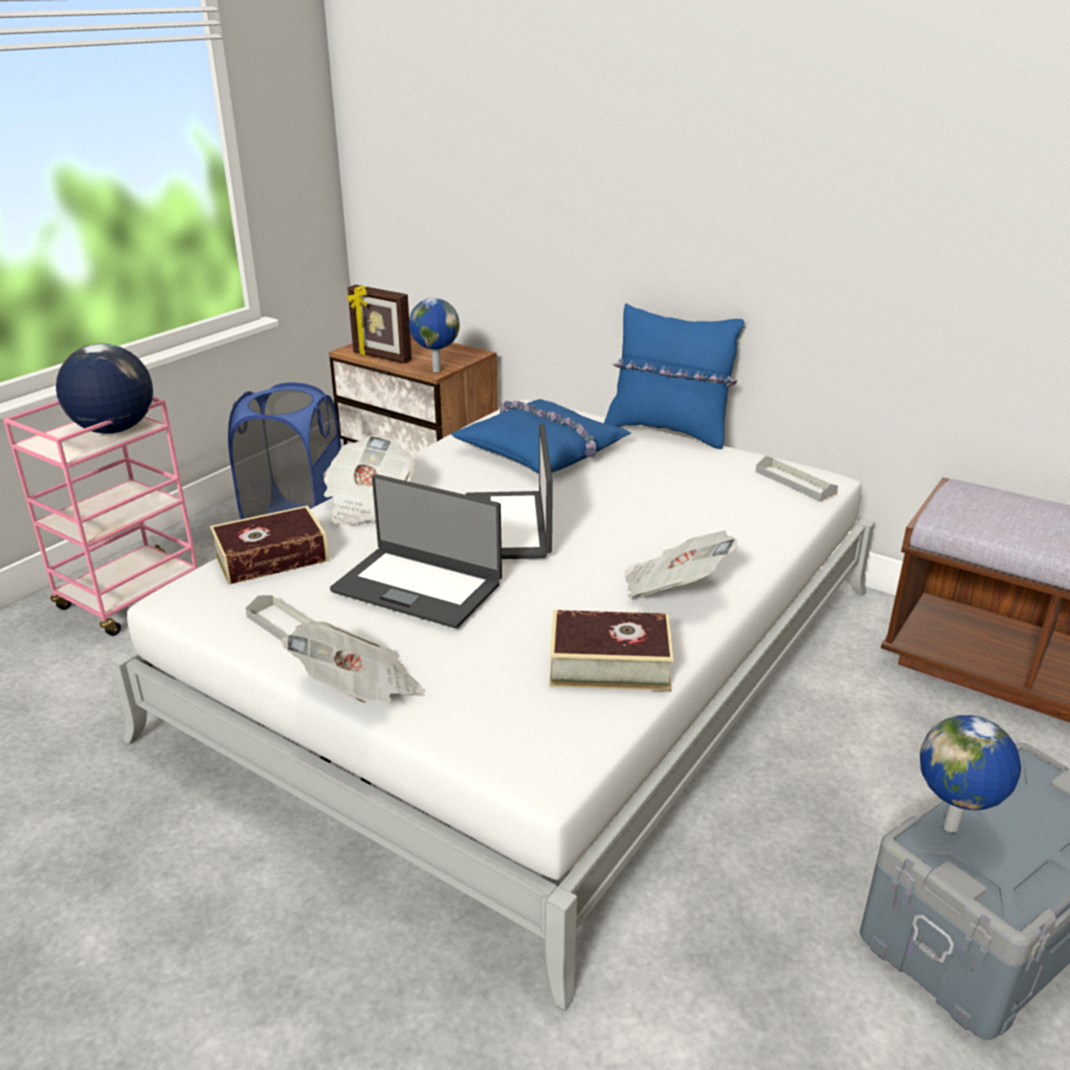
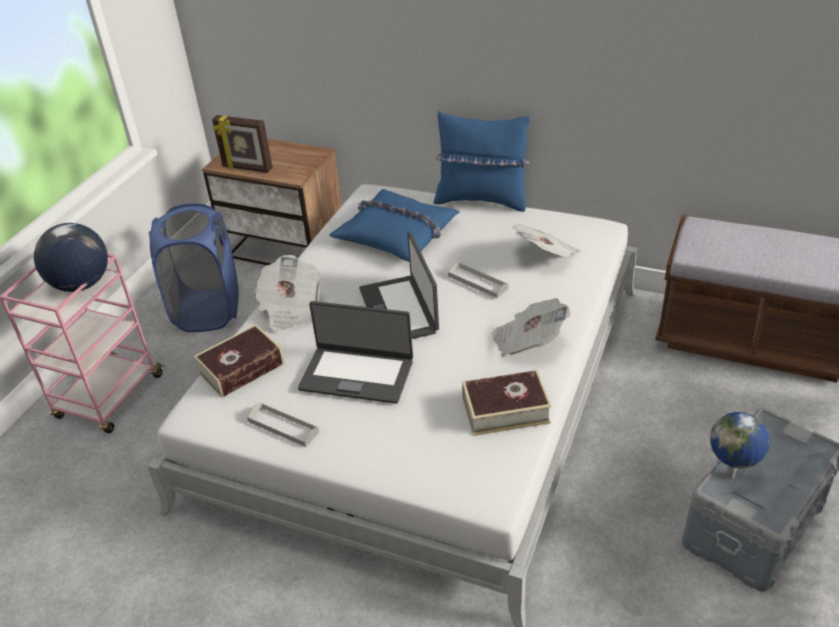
camera: 10 degrees left, 10 degrees up
newspaper [281,622,425,703] -> newspaper moved to [512,224,581,258]
globe [409,298,460,372] -> none
grey tray [756,456,838,501] -> grey tray moved to [448,262,509,298]

